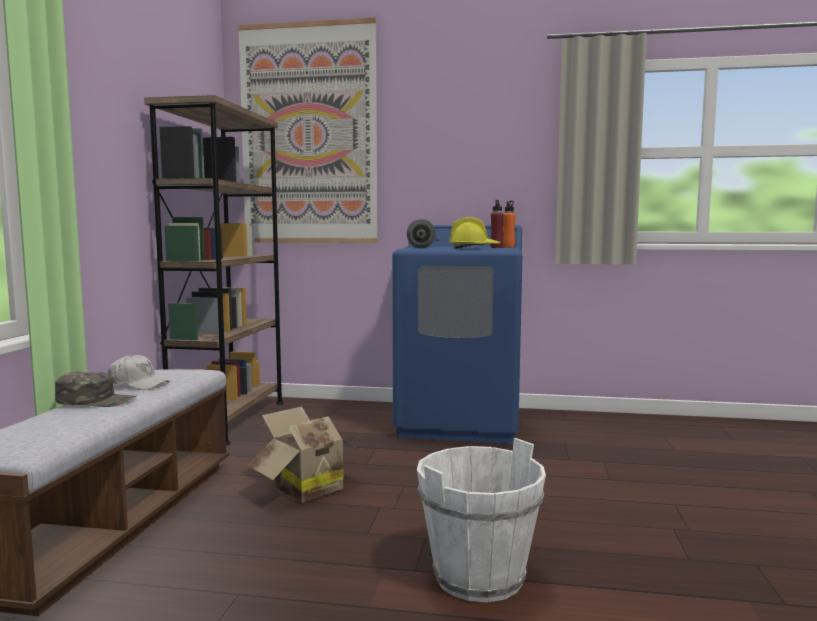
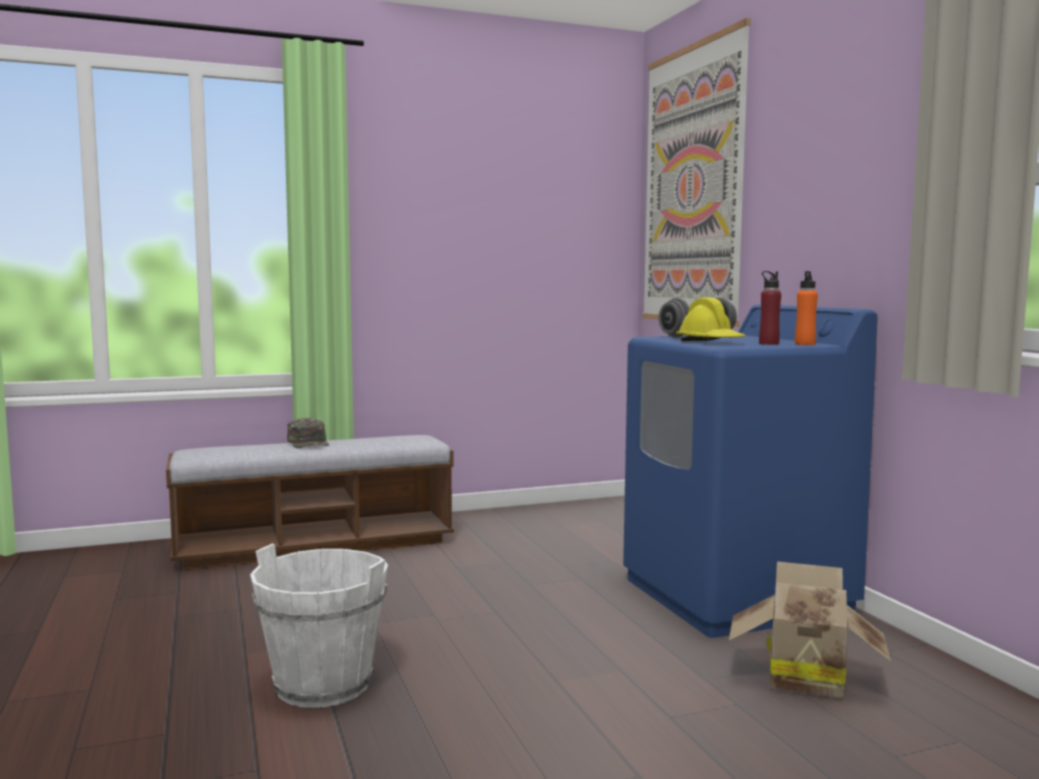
camera: 60 degrees right, 0 degrees up
white cap [107,354,170,390] -> none
brown bookcase [144,95,283,445] -> none
cardboard box [248,406,364,502] -> cardboard box moved to [729,561,891,698]

